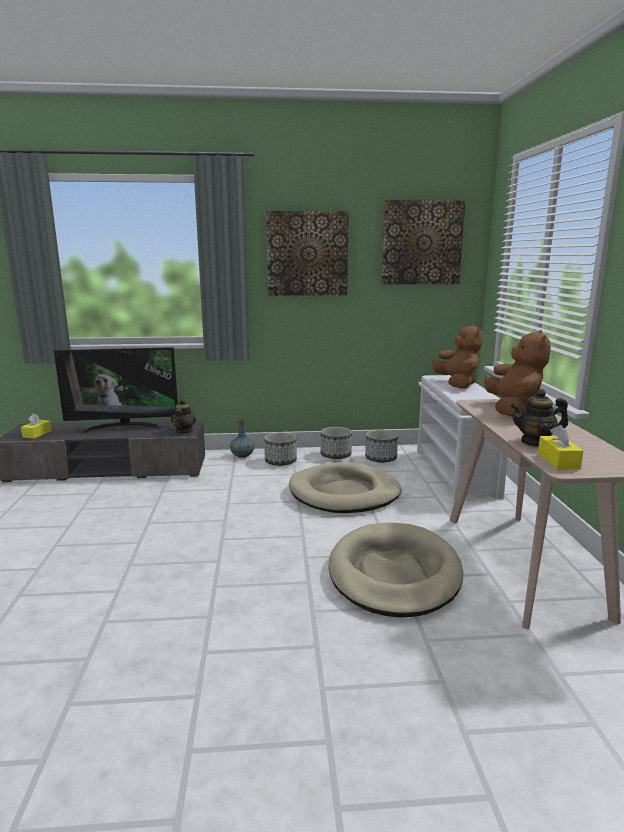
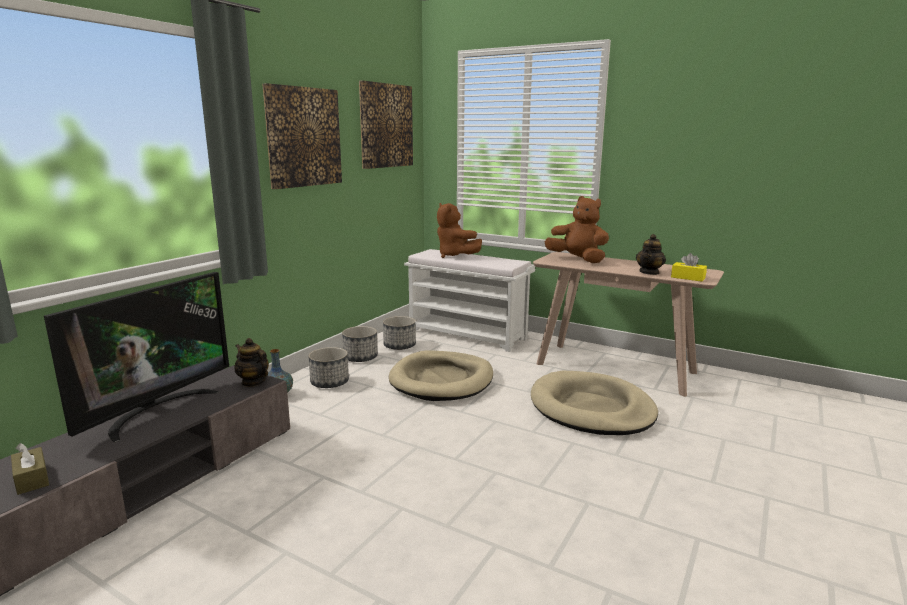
camera: 55 degrees left, 0 degrees up
yellow tissue box [21,413,52,439] -> brown tissue box [11,443,49,495]
brown plush toy [433,324,483,389] -> brown plush toy turned 150 degrees counterclockwise [437,203,482,258]

